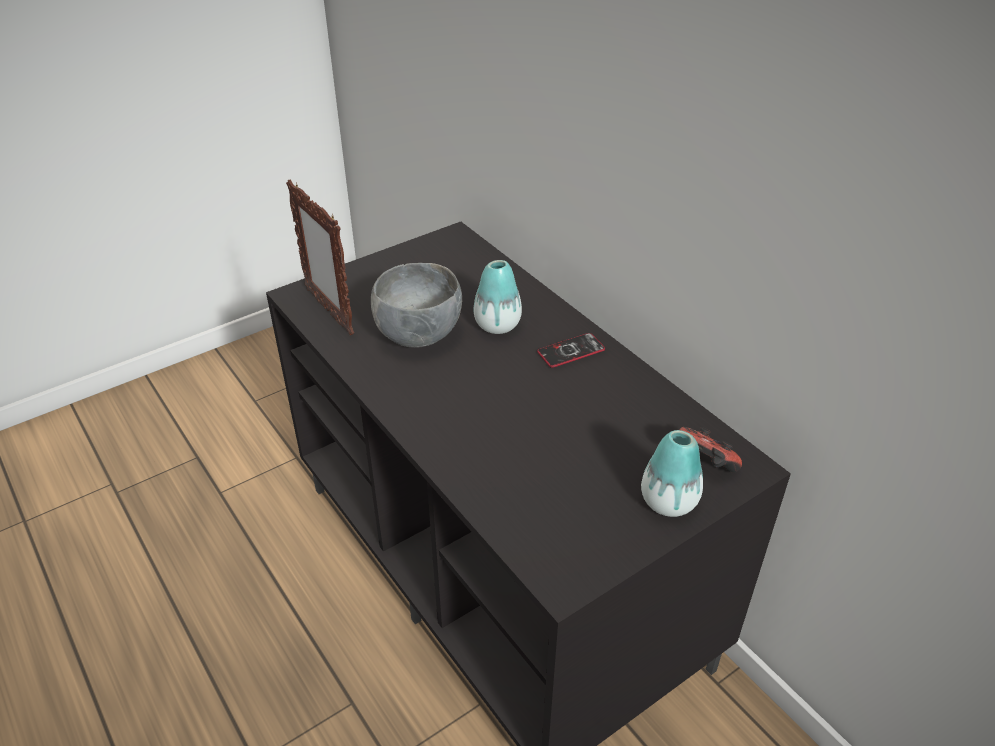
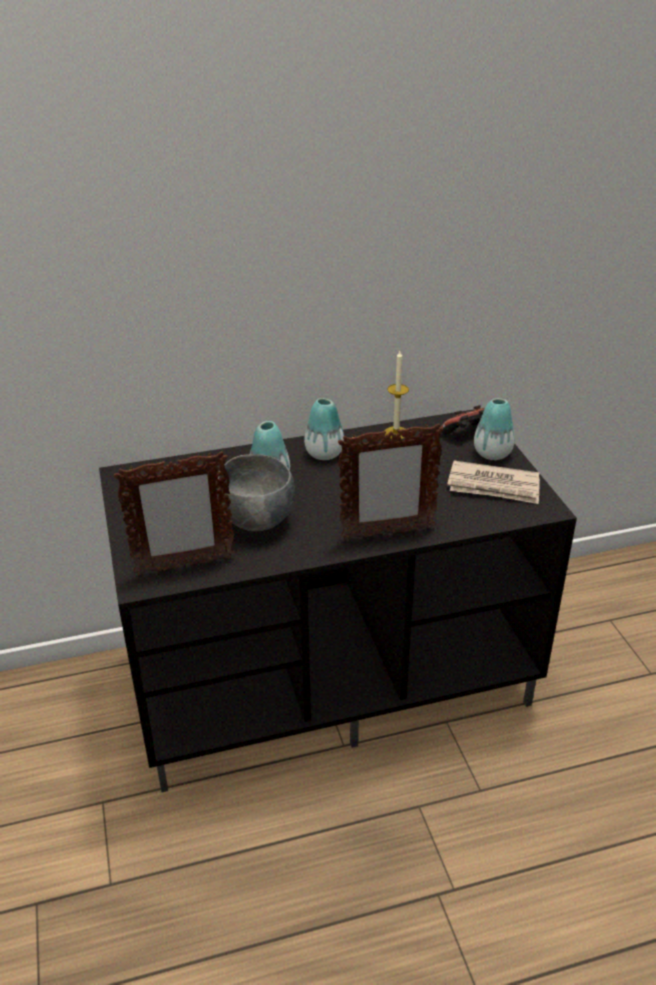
camera: 70 degrees left, 5 degrees down
phone [537,333,605,368] -> vase [304,398,344,460]
none -> picture frame [338,423,444,540]
none -> candle [385,351,409,439]
none -> newspaper [447,460,540,504]

